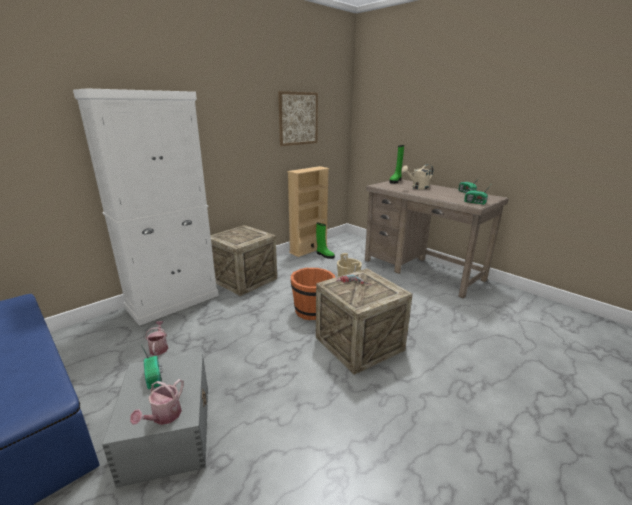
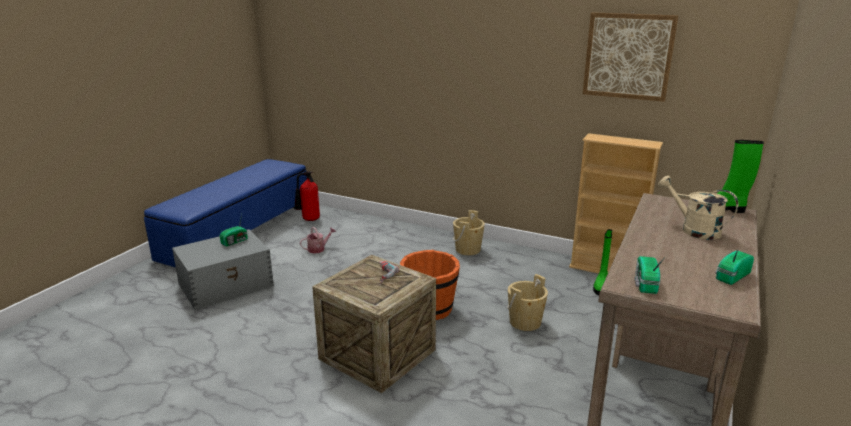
camera: 70 degrees right, 0 degrees up
white cabinet [73,88,219,326] -> none
watering can [130,379,184,425] -> none
crate [211,225,277,296] -> beige bucket [453,210,485,255]
none -> fire extinguisher [294,171,320,221]

